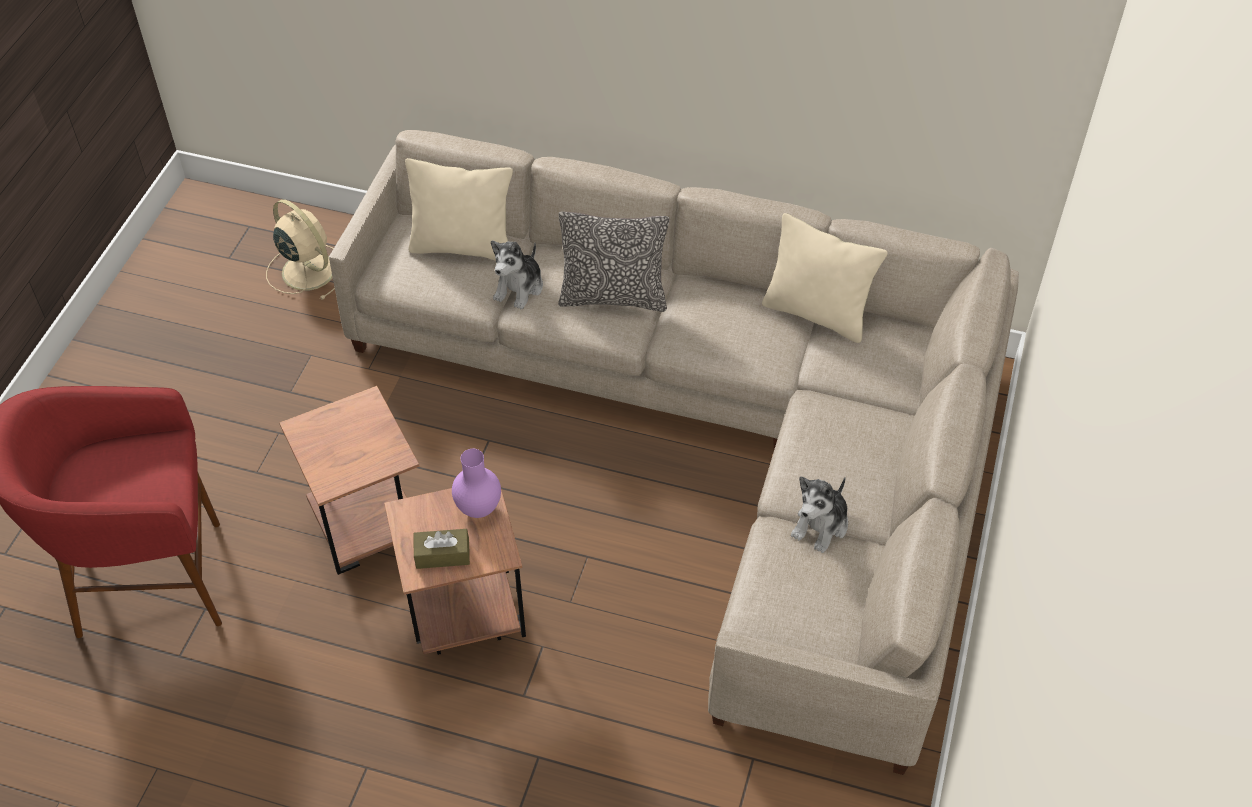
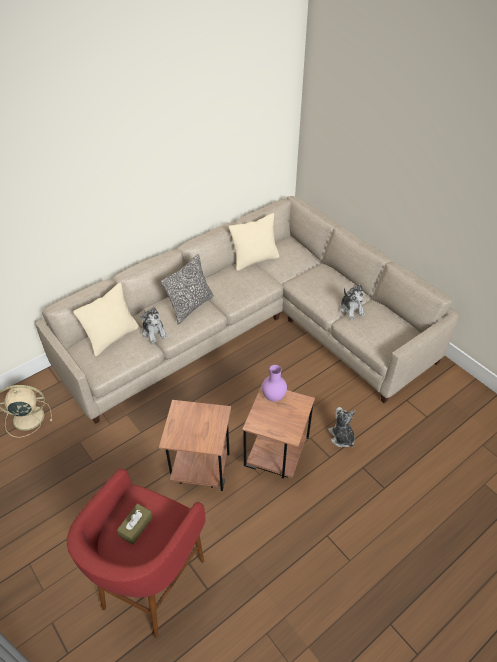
camera: 55 degrees left, 5 degrees down
brown tissue box [414,529,470,569] -> brown tissue box moved to [117,503,153,545]
none -> plush toy [328,407,355,447]

